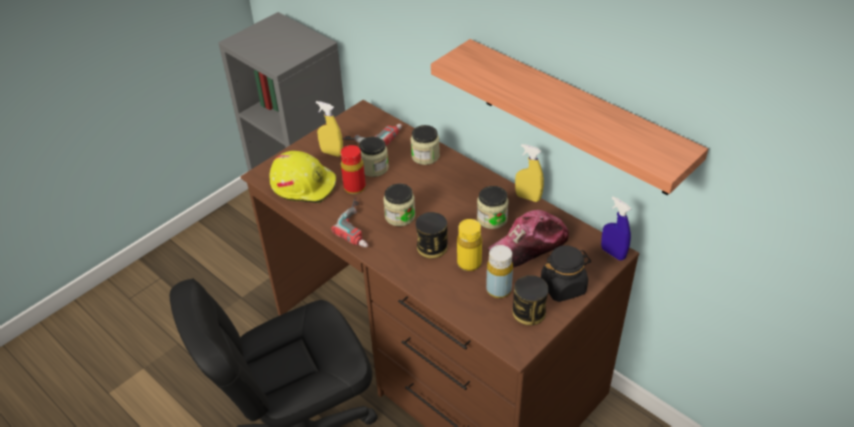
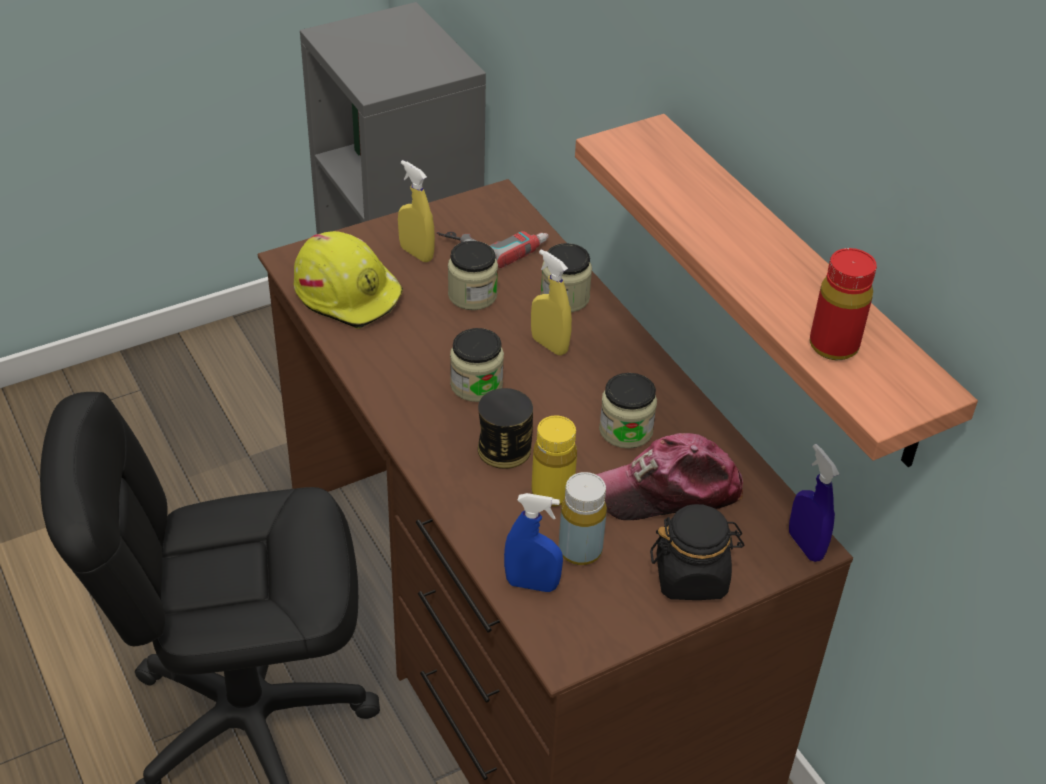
camera: 15 degrees right, 0 degrees up
power drill [331,197,368,248] -> none
red bottle [341,145,366,194] -> red bottle moved to [809,248,877,360]
can [512,275,549,325] -> none
yellow spray bottle [515,144,544,202] -> yellow spray bottle moved to [531,249,572,355]
none -> blue spray bottle [504,493,563,592]

